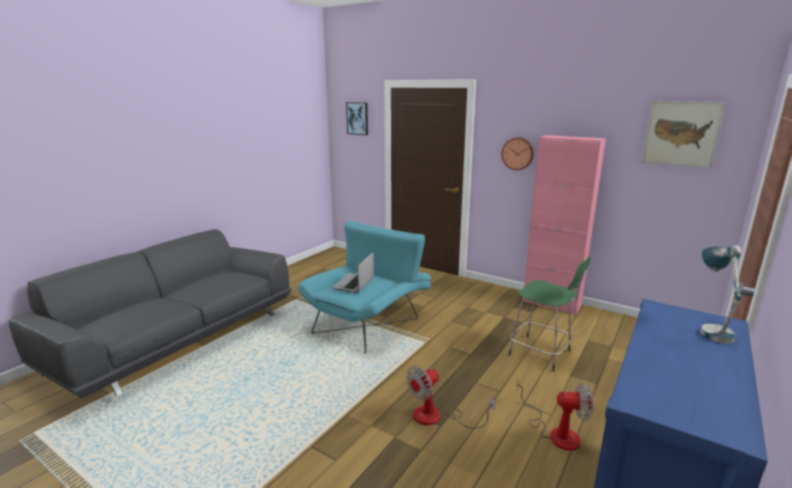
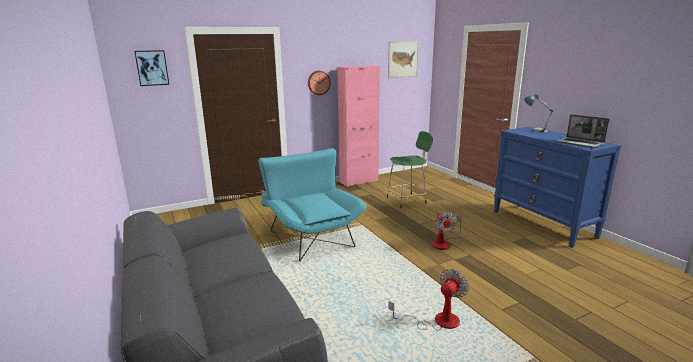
camera: 60 degrees left, 0 degrees up
laptop [332,252,374,293] -> laptop moved to [557,114,609,148]
fan [517,378,593,451] -> fan moved to [388,269,469,331]

